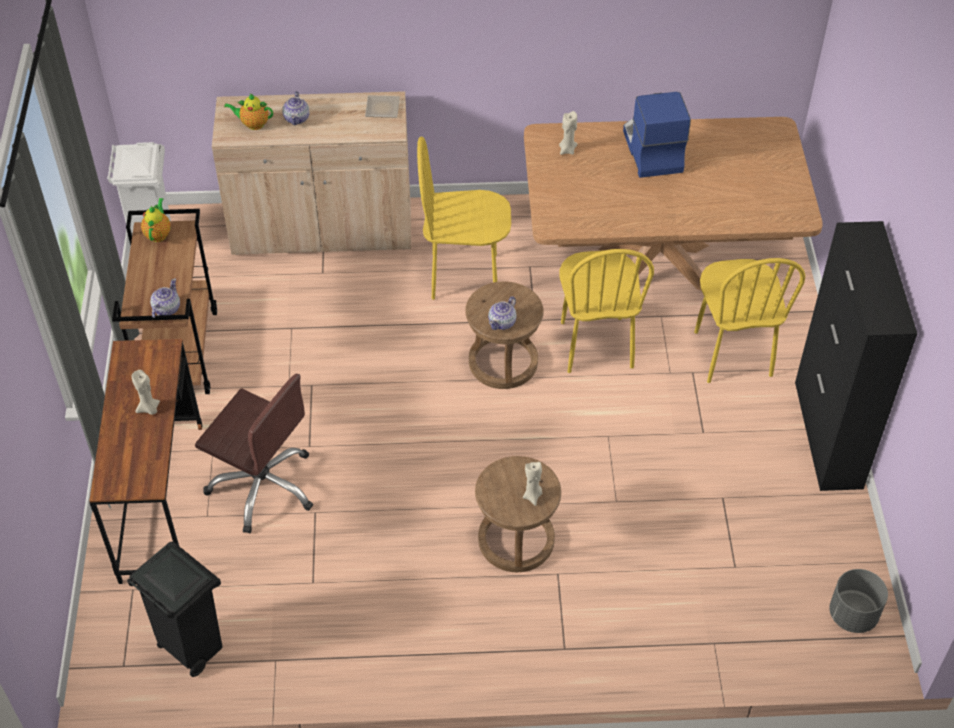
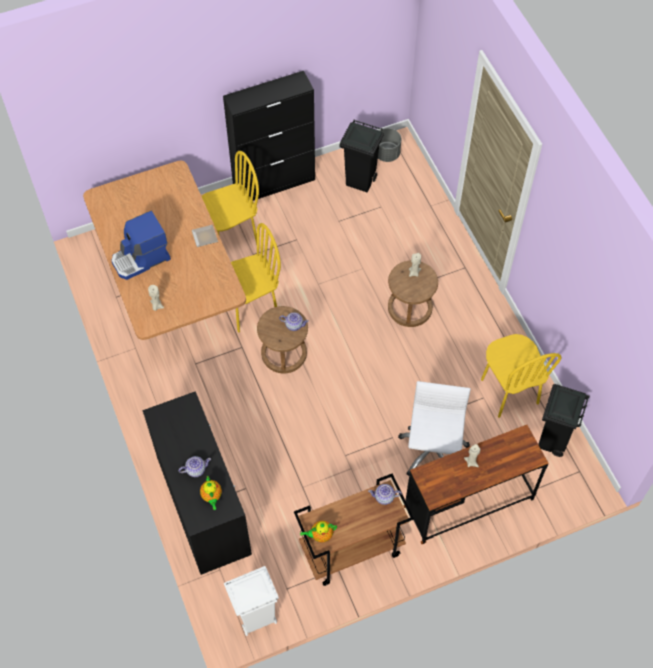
camera: 110 degrees left, 10 degrees up
brown office chair [195,374,313,533] -> white office chair [398,381,471,476]
beige cabinet [212,91,411,255] -> black cabinet [142,391,252,575]
plate [365,95,400,118] -> plate moved to [192,225,218,247]
yellow chair [417,136,511,300] -> yellow chair moved to [481,334,562,418]
none -> black trash can [339,120,384,192]

